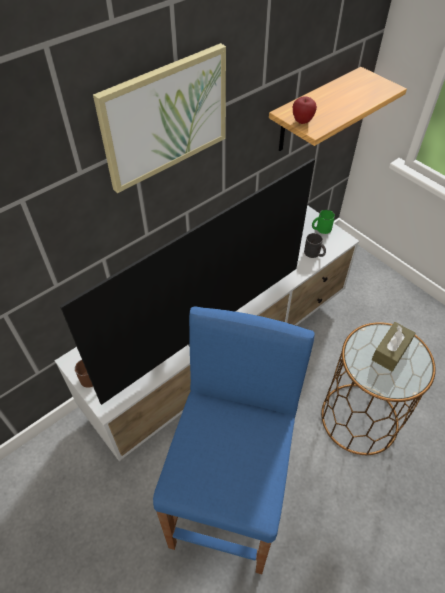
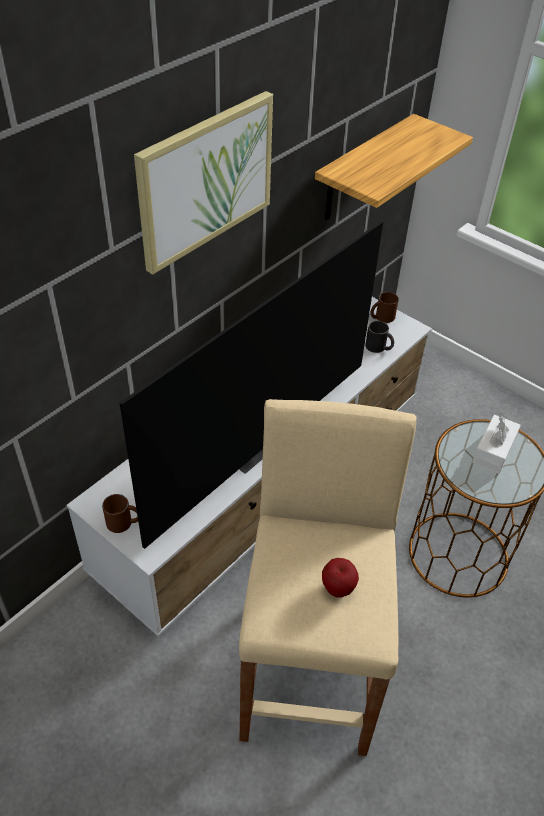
camera: 10 degrees left, 5 degrees down
blue stool [153,306,315,575] -> beige stool [239,399,416,756]
apple [293,96,317,124] -> apple moved to [322,558,359,598]
green mug [312,210,335,234] -> brown mug [371,292,399,323]
brown tissue box [372,322,416,372] -> white tissue box [472,415,521,474]

